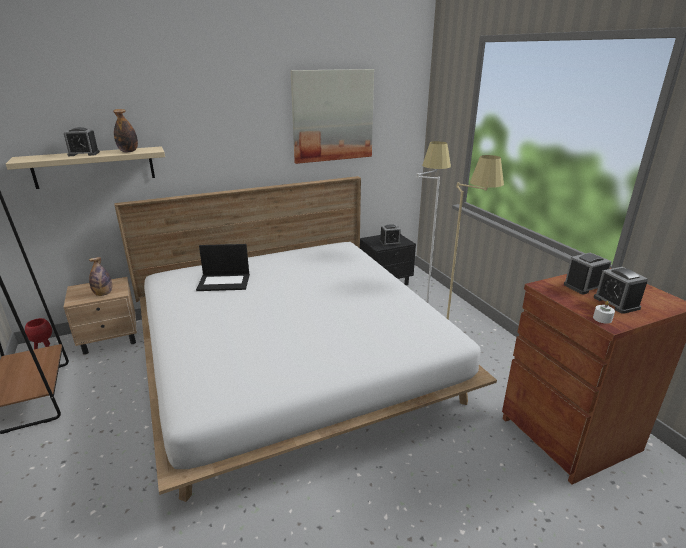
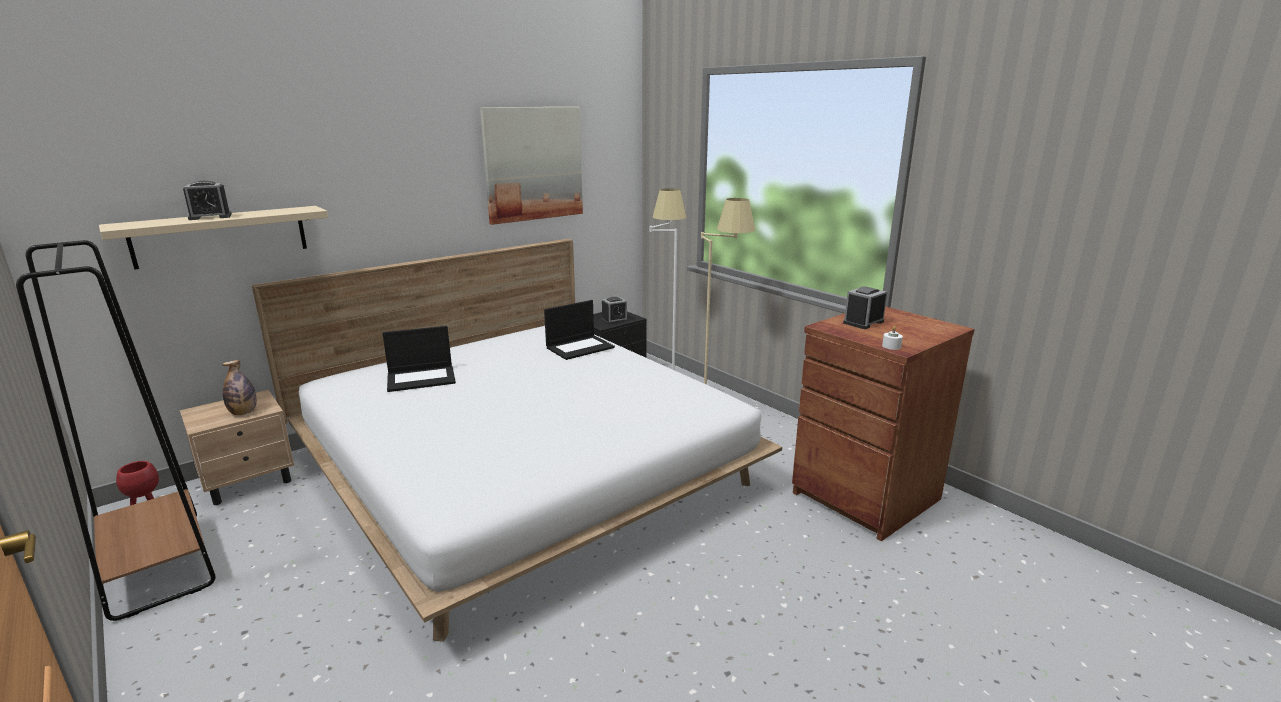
camera: 15 degrees left, 5 degrees down
bottle [113,109,138,152] -> none
alarm clock [594,267,648,314] -> none
none -> laptop [544,300,615,360]

